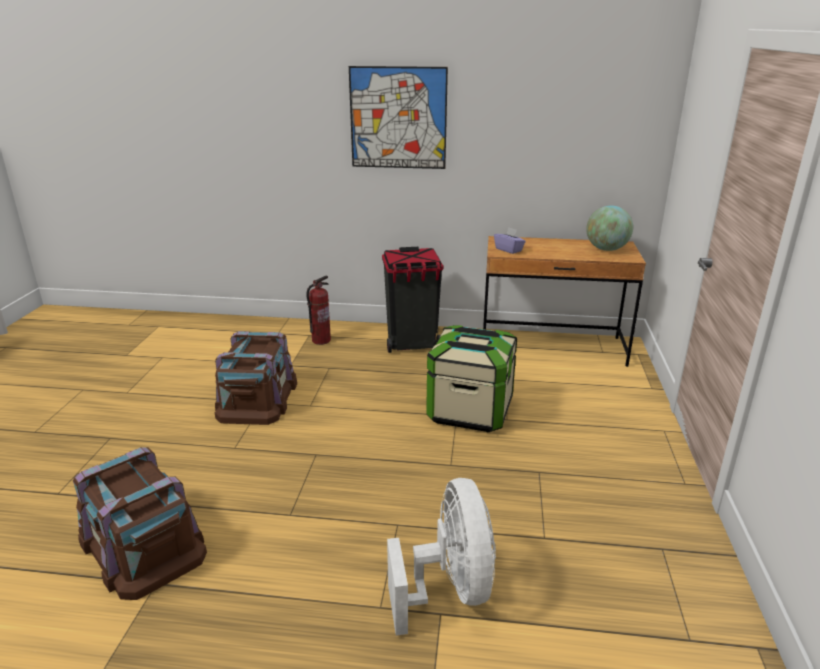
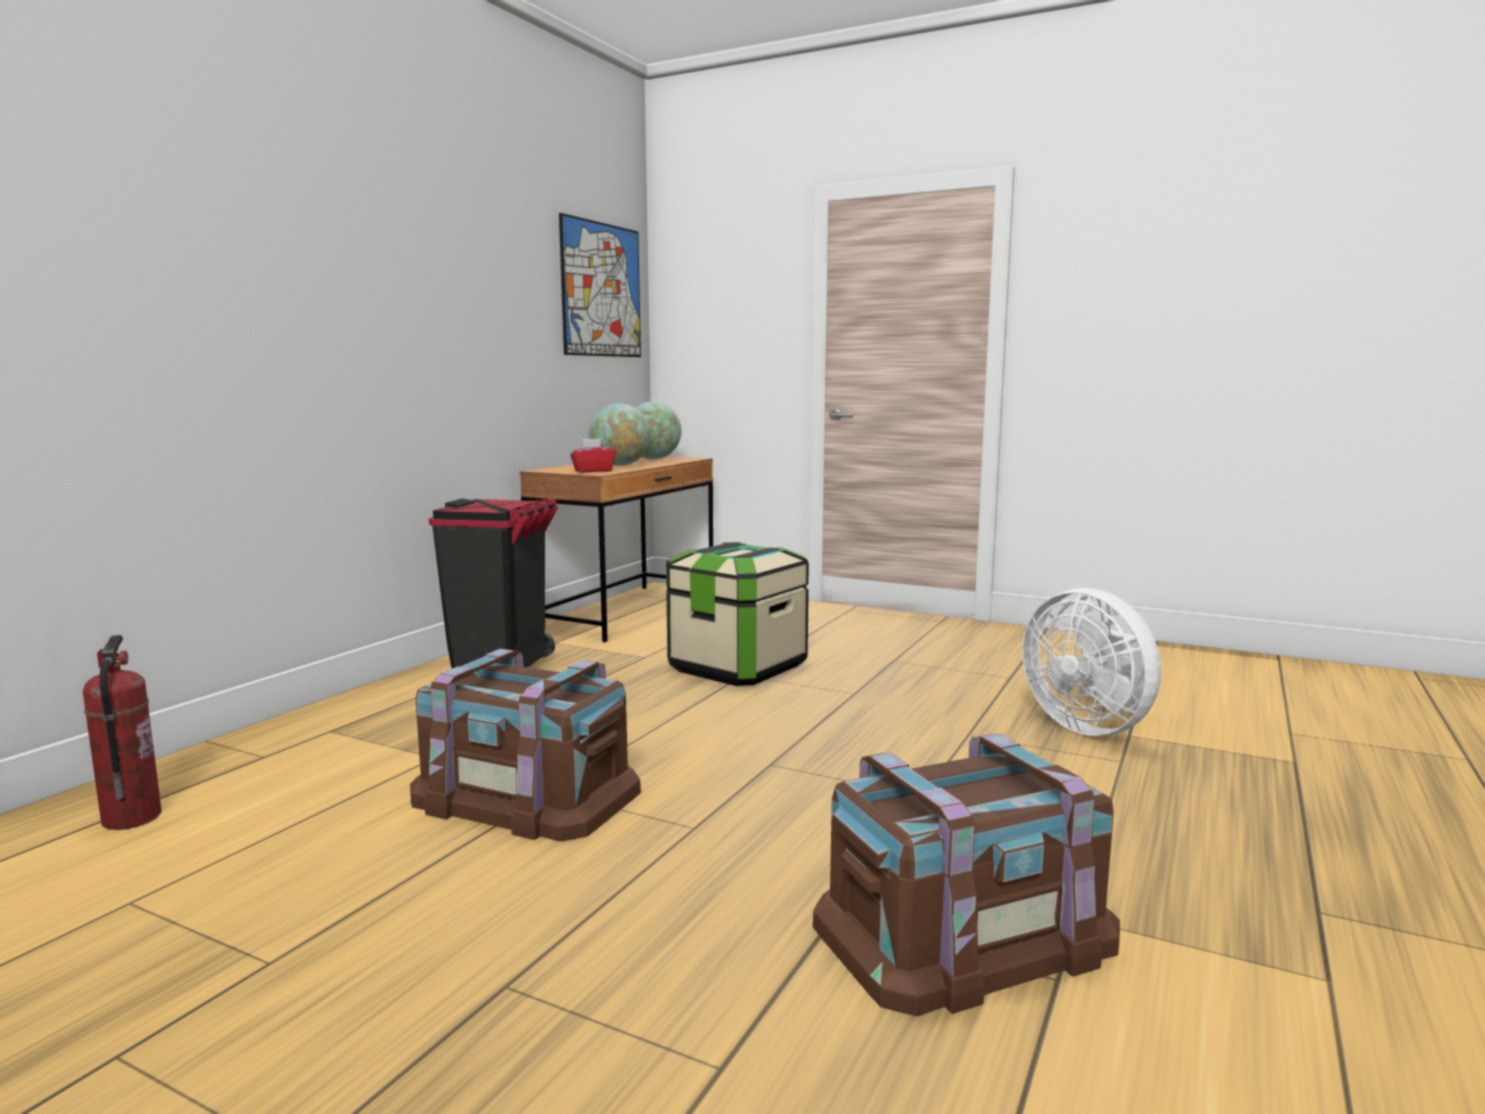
camera: 70 degrees left, 15 degrees down
fire extinguisher [306,276,331,345] -> fire extinguisher moved to [83,635,162,830]
picture [349,66,448,169] -> picture moved to [559,213,641,357]
white fan [387,478,496,636] -> white fan turned 135 degrees counterclockwise [1022,588,1161,736]
purple tissue box [494,227,526,254] -> red tissue box [570,438,616,472]
none -> globe [589,403,651,465]

